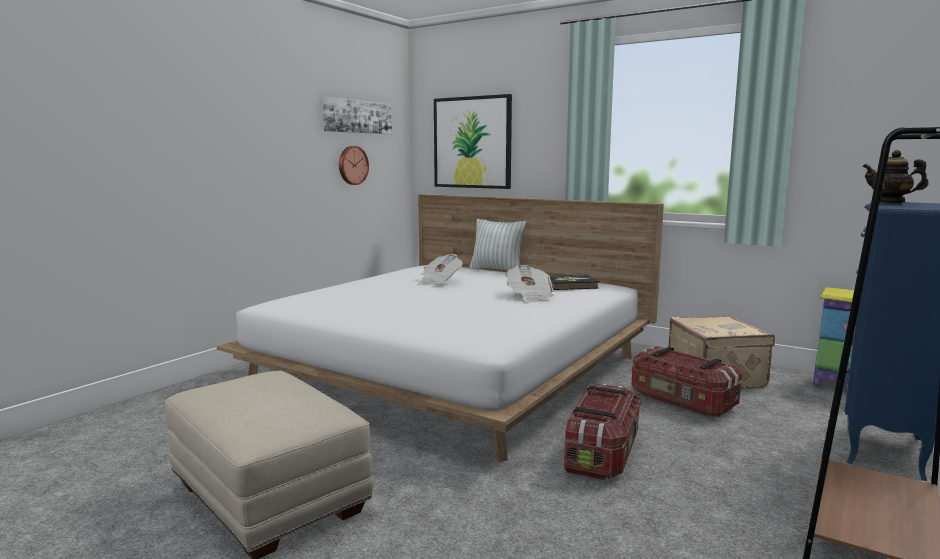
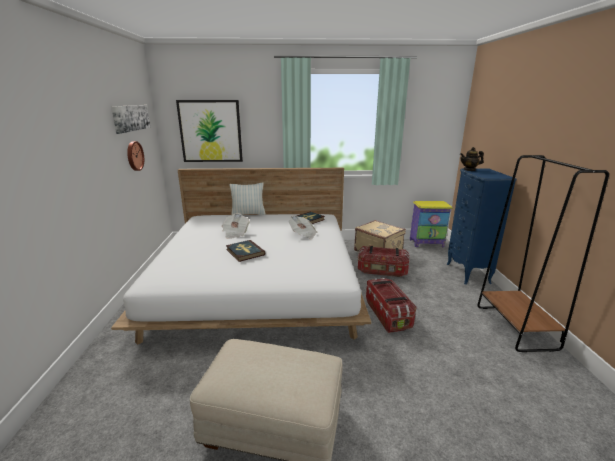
camera: 35 degrees left, 10 degrees up
none -> book [226,240,265,262]

